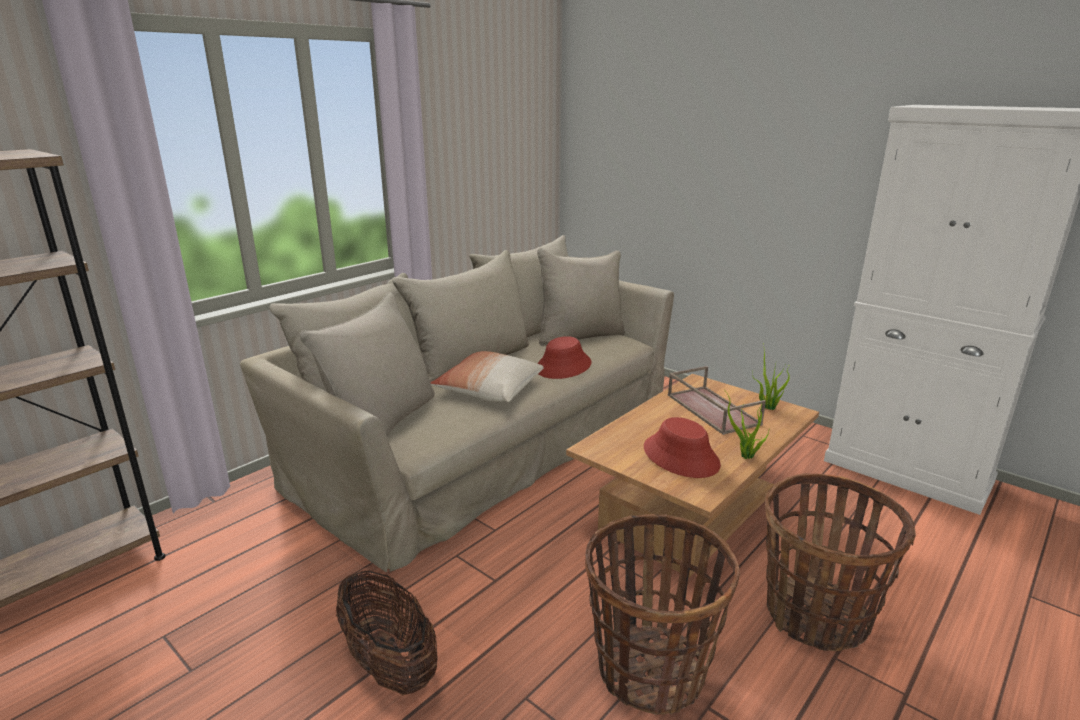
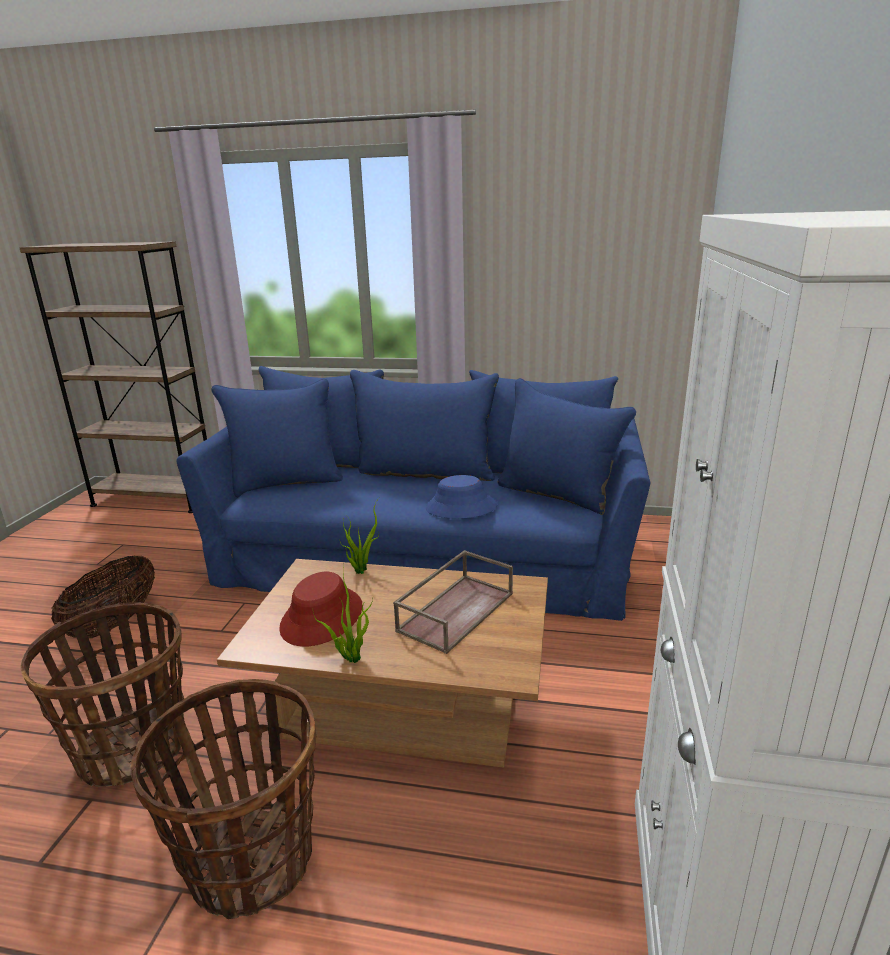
camera: 60 degrees right, 0 degrees up
beige sofa [240,235,674,572] -> blue sofa [176,366,650,621]
pillow [430,351,544,402] -> none
red hat [537,336,591,379] -> blue hat [426,475,497,519]
potted plant [752,342,791,410] -> potted plant moved to [340,498,379,574]

